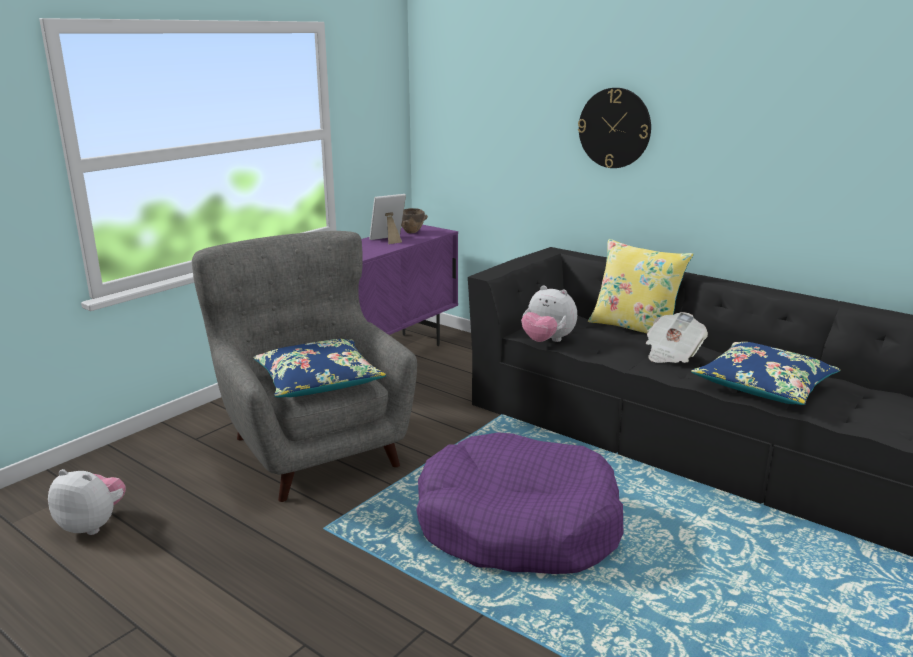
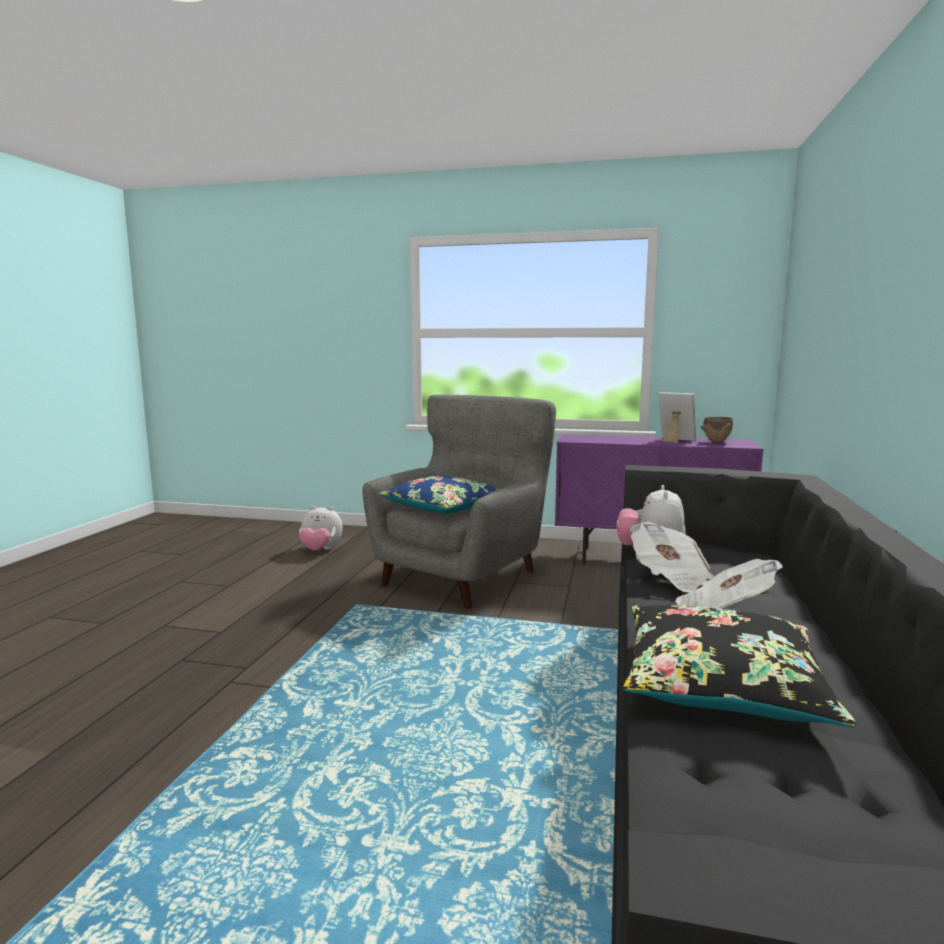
camera: 65 degrees right, 10 degrees down
plush toy [48,469,126,535] -> plush toy turned 105 degrees clockwise [299,506,342,550]
purple dog bed [416,432,624,574] -> none
wall clock [578,88,651,168] -> none
yellow pillow [588,239,693,333] -> none
blue pillow [691,342,840,405] -> black pillow [623,605,856,727]
none -> newspaper [631,522,714,593]

